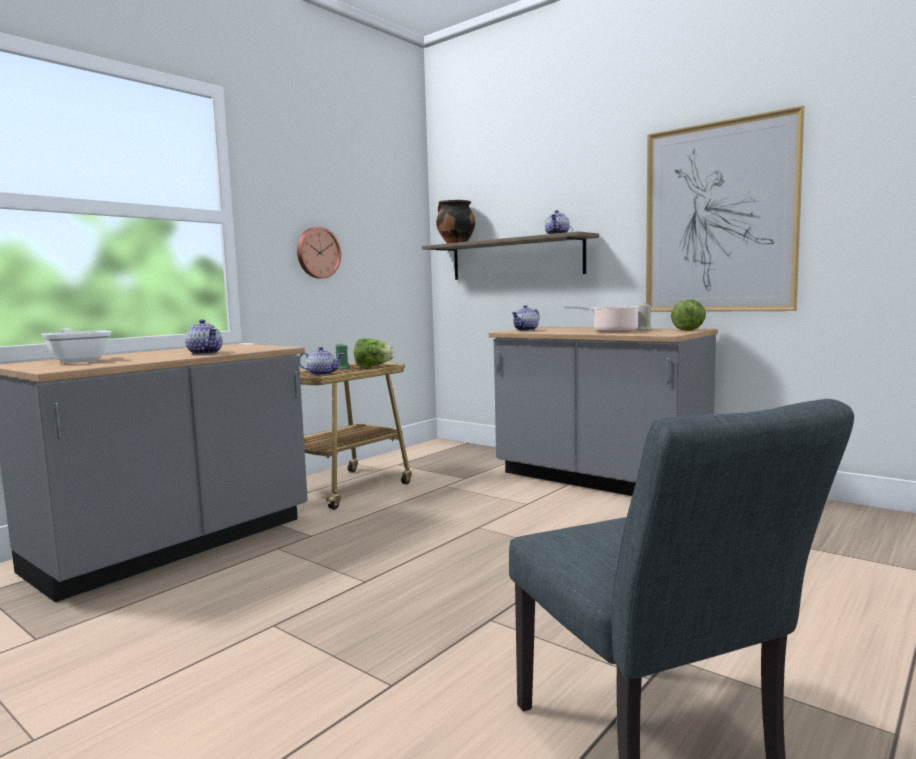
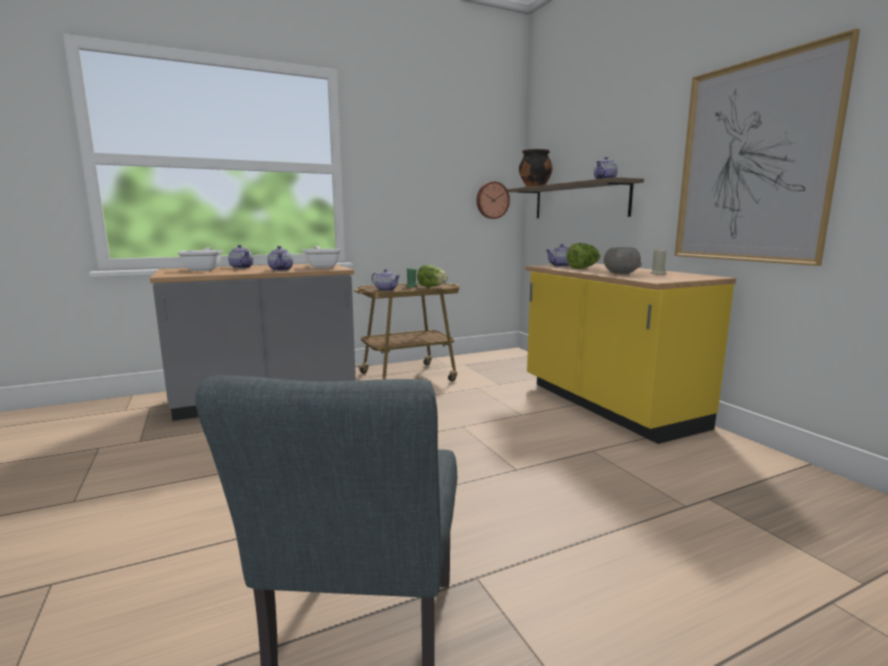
camera: 25 degrees right, 5 degrees up
wall clock [297,227,341,278] -> wall clock moved to [477,181,510,219]
grey counter [489,327,718,496] -> yellow counter [526,263,736,444]
cooking pot [563,306,639,333] -> grey bowl [604,247,642,274]
lettuce [671,300,706,331] -> lettuce moved to [566,243,601,269]
none -> teapot [228,245,253,269]
none -> frying pan [302,246,341,268]

